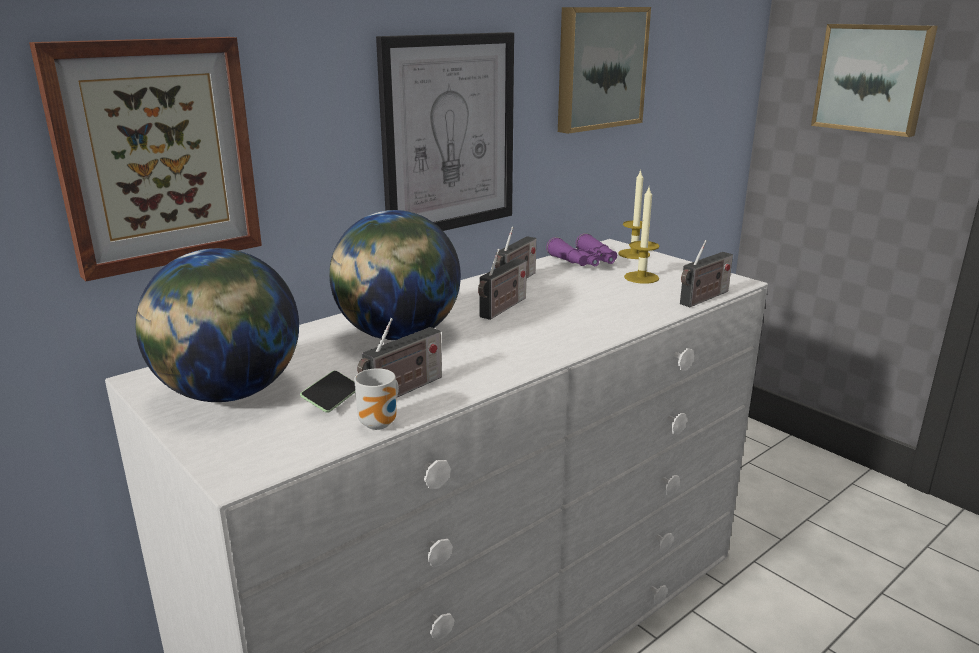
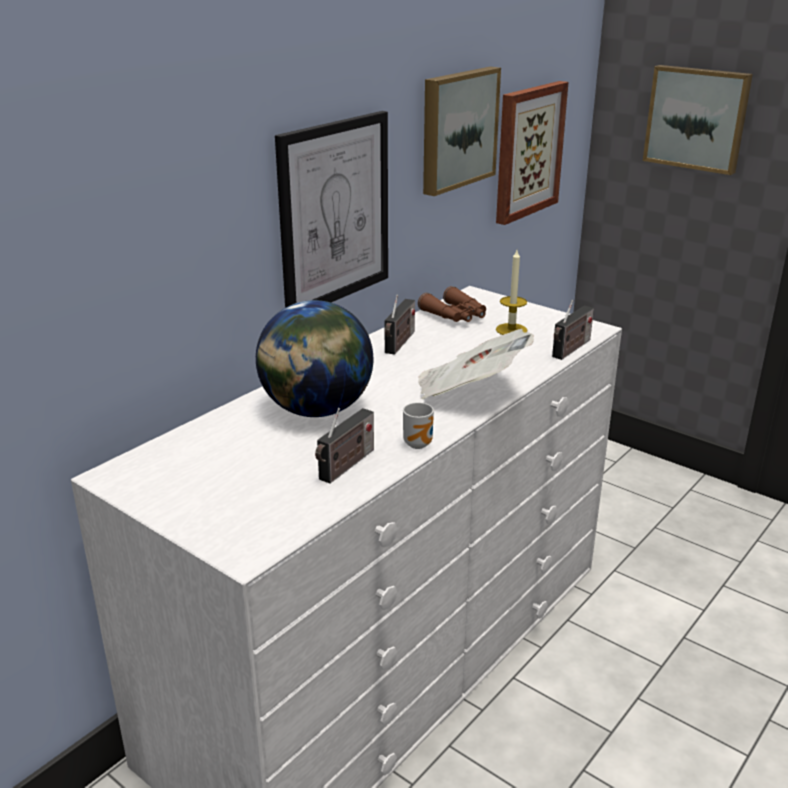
camera: 10 degrees left, 5 degrees up
picture [29,37,262,281] -> picture moved to [496,81,568,225]
globe [135,248,299,402] -> none
phone [300,370,355,413] -> none
mug [354,368,399,430] -> mug moved to [403,402,434,449]
radio [478,249,527,320] -> none
purple binoculars [546,233,617,266] -> brown binoculars [418,286,486,322]
candle [618,169,650,259] -> none
none -> newspaper [418,329,534,399]

